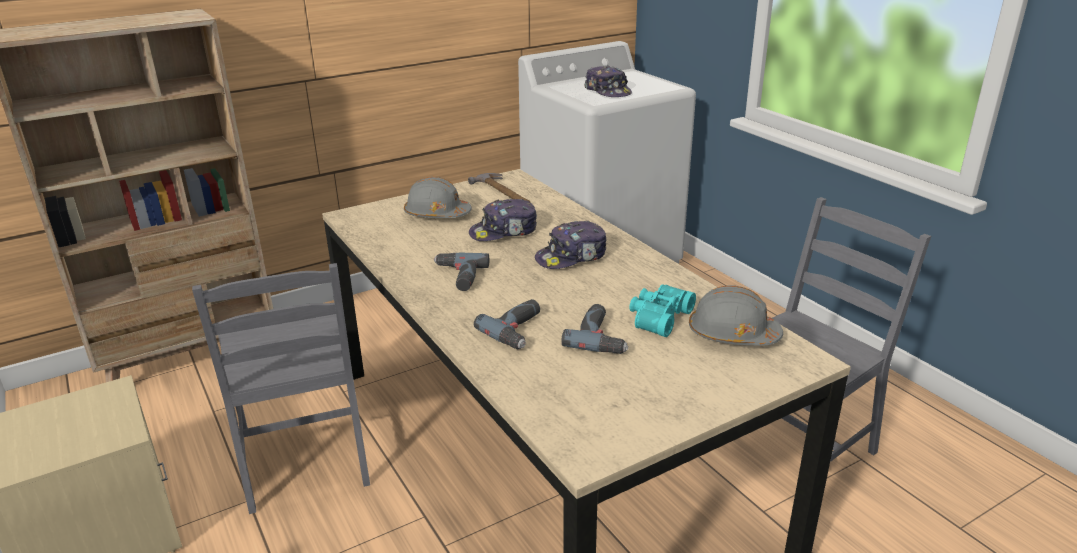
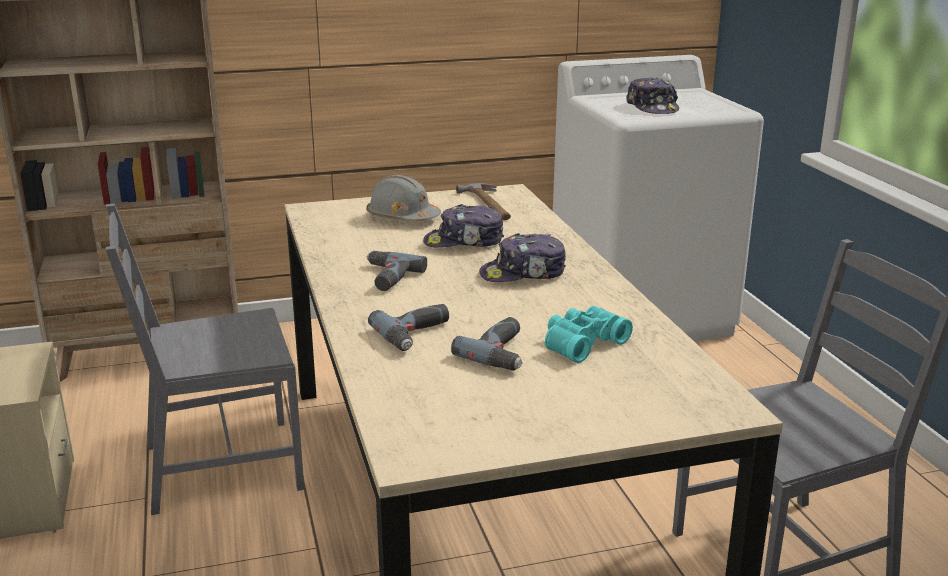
camera: 15 degrees right, 5 degrees down
grey chair [192,263,370,514] -> grey chair turned 75 degrees clockwise [106,203,304,515]
grey hard hat [689,286,783,346] -> none

